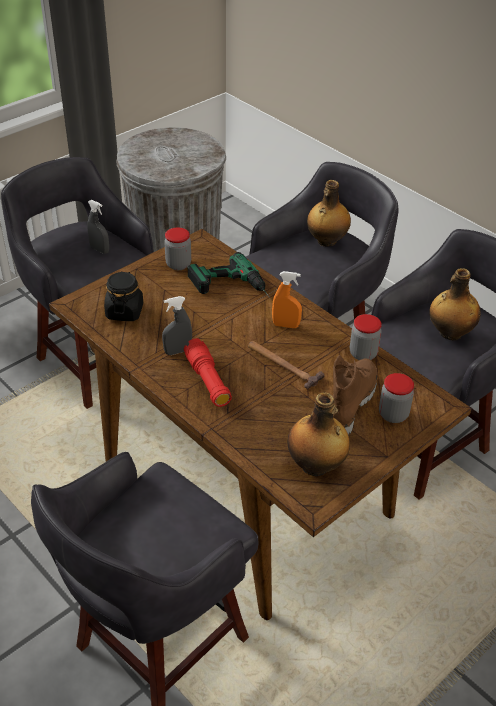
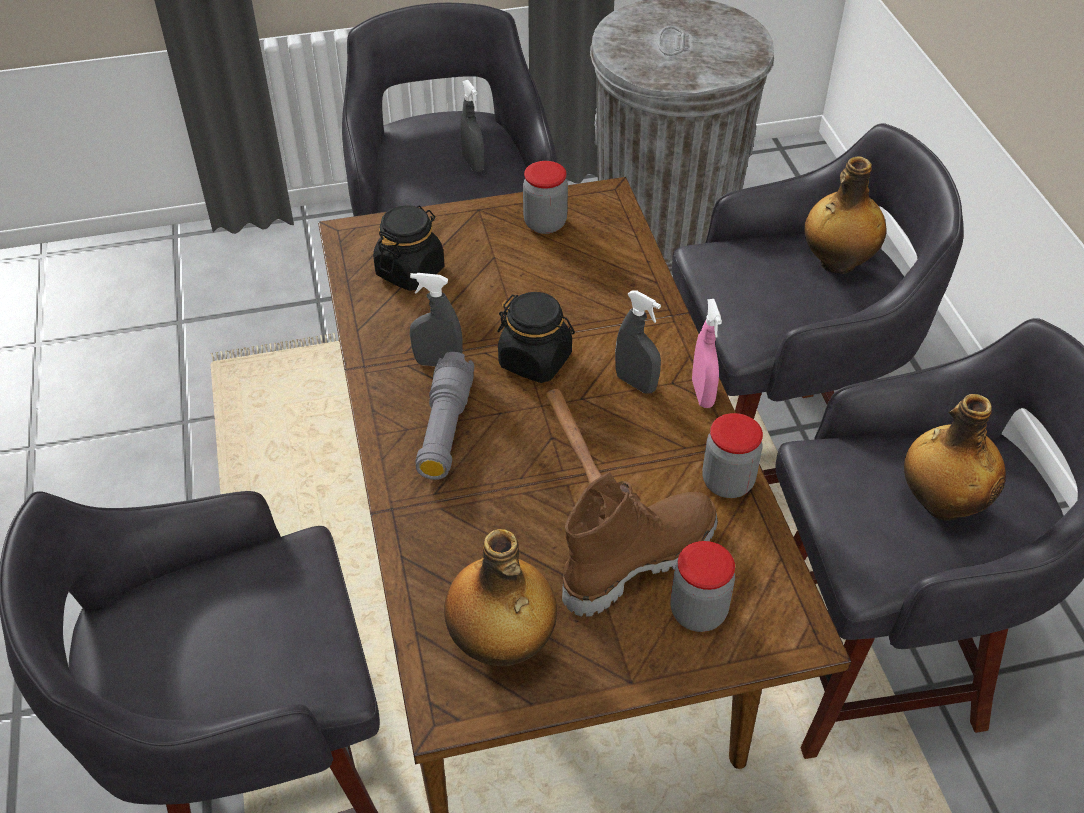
camera: 30 degrees right, 5 degrees up
red flashlight [184,338,232,407] -> grey flashlight [416,352,474,480]
power drill [188,252,270,298] -> none
orange spray bottle [272,271,302,328] -> grey spray bottle [615,290,661,394]
none -> black jar [498,292,575,383]
none -> pink spray bottle [692,299,722,408]

